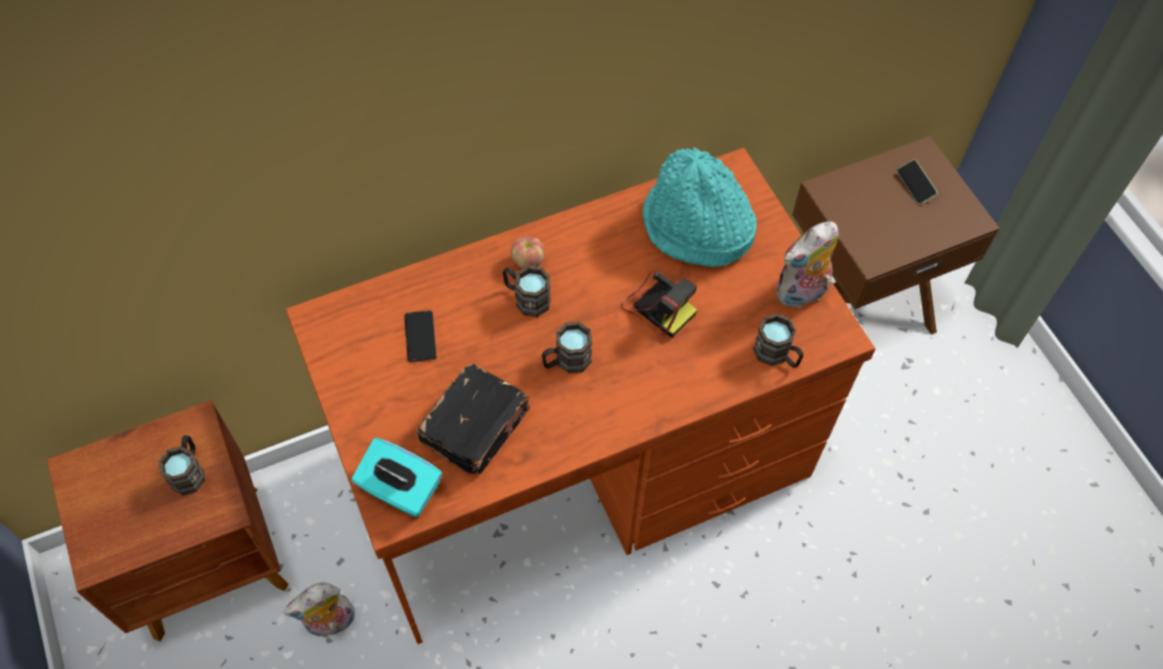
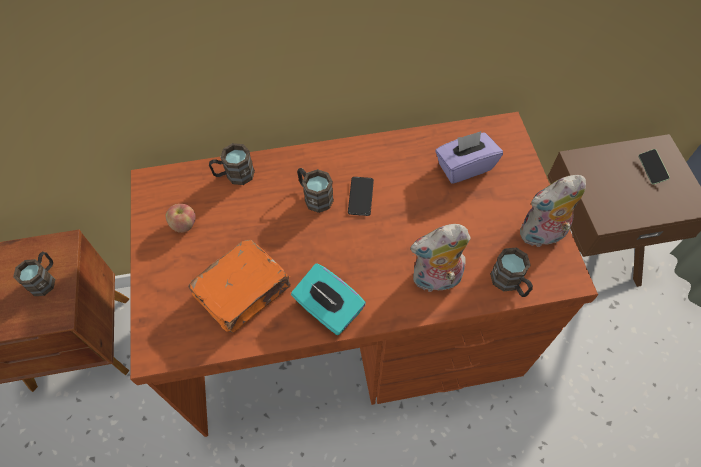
camera: 15 degrees right, 0 degrees up
plush toy [283,583,355,638] -> plush toy moved to [410,224,471,292]
turquoise tissue box [352,438,442,518] -> turquoise tissue box moved to [291,263,366,335]
phone [405,310,437,362] -> phone moved to [348,177,374,216]
black book [416,364,530,474] -> orange book [188,240,291,333]
apple [511,236,545,269] -> apple moved to [166,204,196,233]
brown mug [542,322,592,373] -> brown mug moved to [209,143,255,185]
camera [621,270,697,338] -> none
turquoise hat [643,147,757,267] -> purple tissue box [436,131,503,184]

